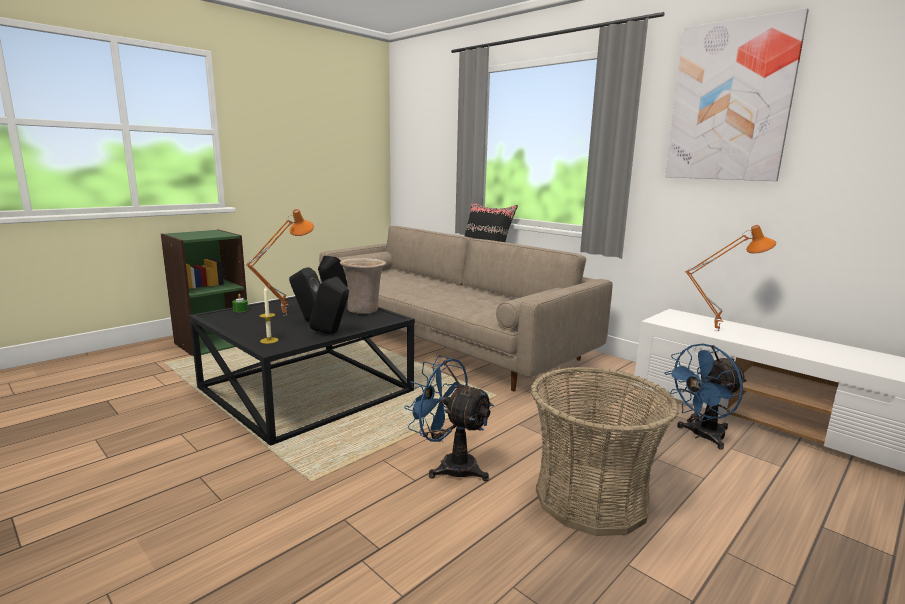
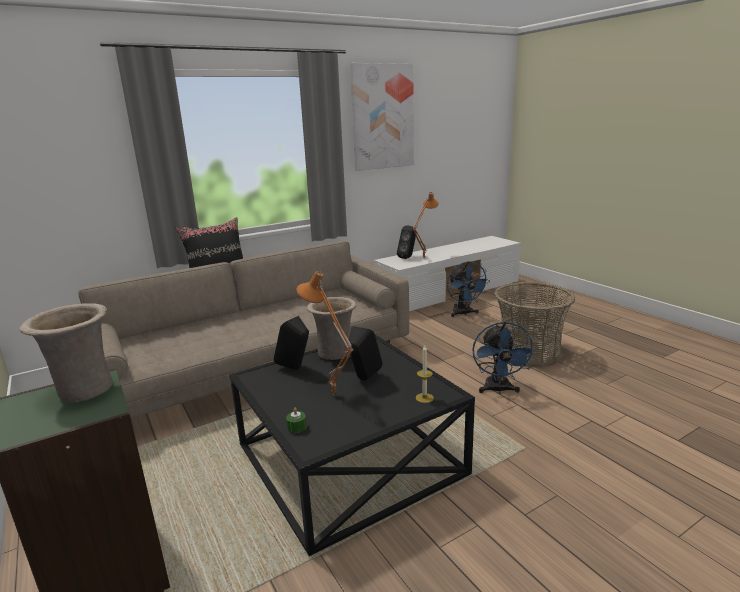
camera: 75 degrees left, 5 degrees up
black speaker [309,276,349,334] -> black speaker moved to [397,226,416,259]
blue fan [404,355,494,481] -> blue fan turned 45 degrees counterclockwise [472,322,536,394]
none -> beige vase [19,303,113,402]

